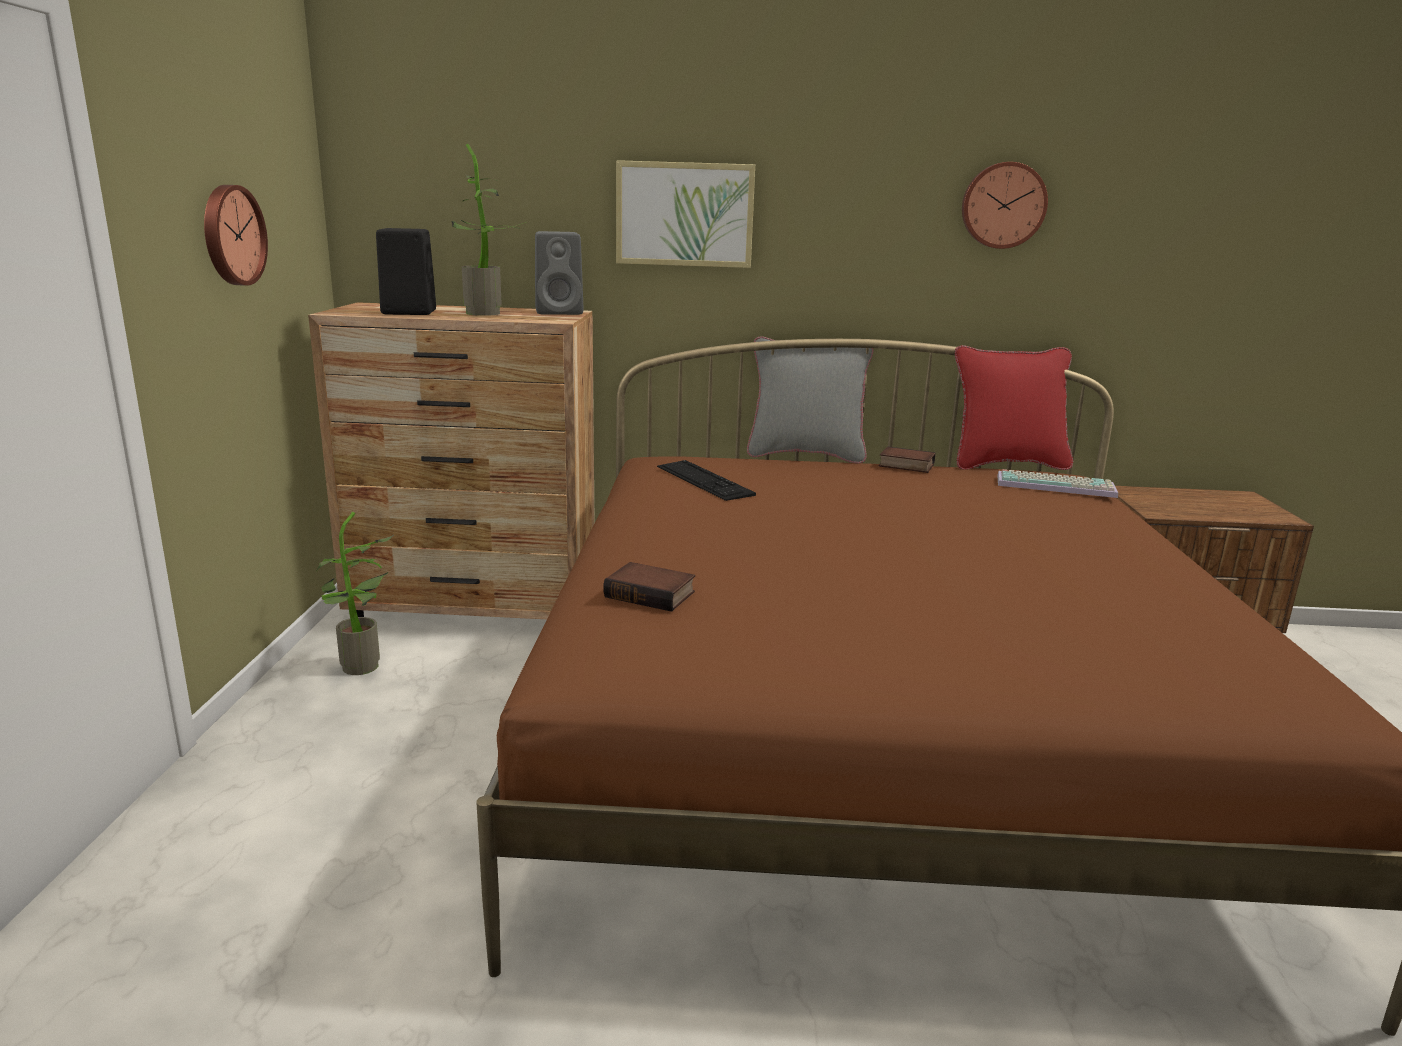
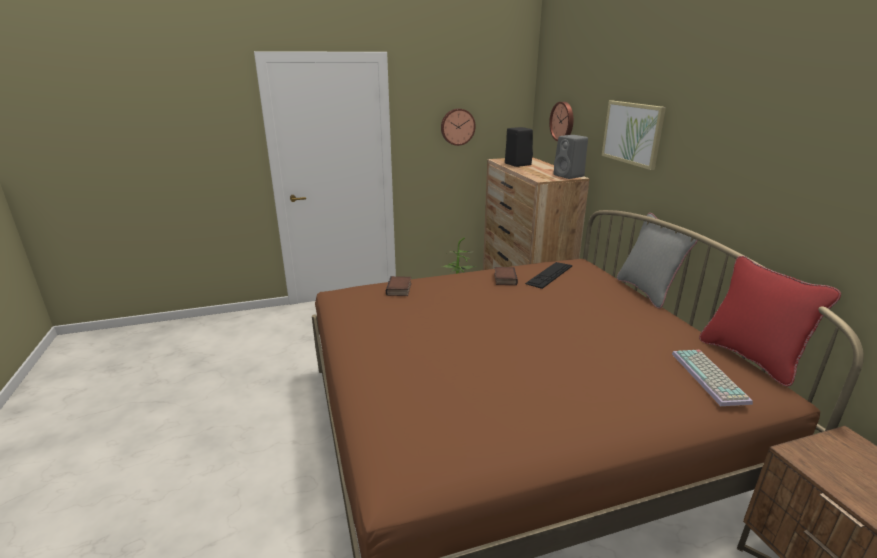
camera: 70 degrees right, 5 degrees up
potted plant [451,143,526,316] -> none
book [879,446,935,473] -> book moved to [494,267,518,285]
wall clock [962,162,1048,249] -> wall clock moved to [549,102,573,141]

